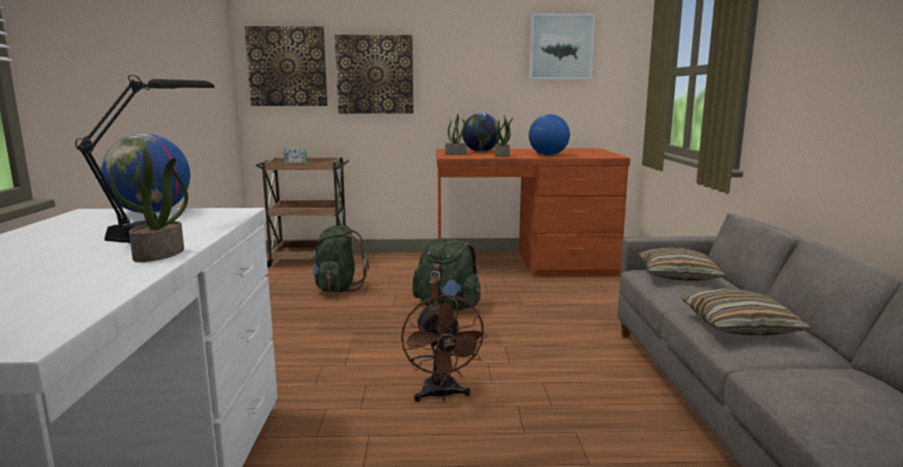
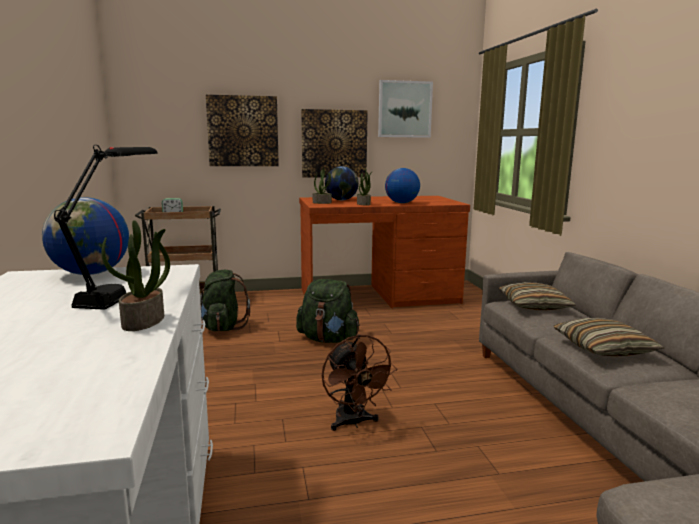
camera: 10 degrees left, 0 degrees up
picture [245,26,328,106] -> picture moved to [301,109,368,178]

